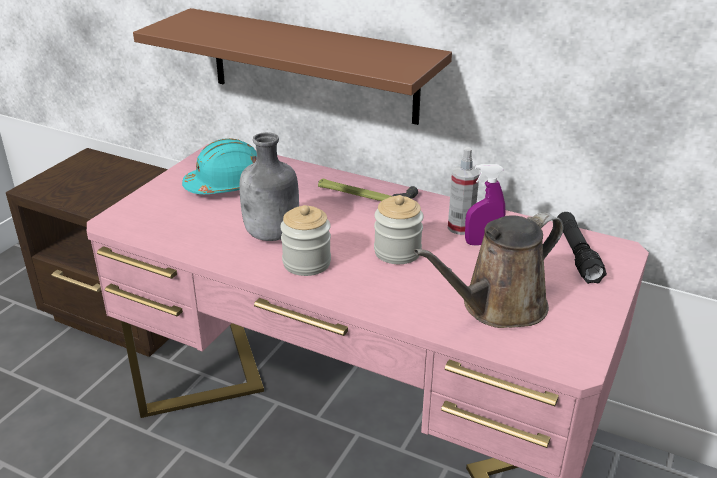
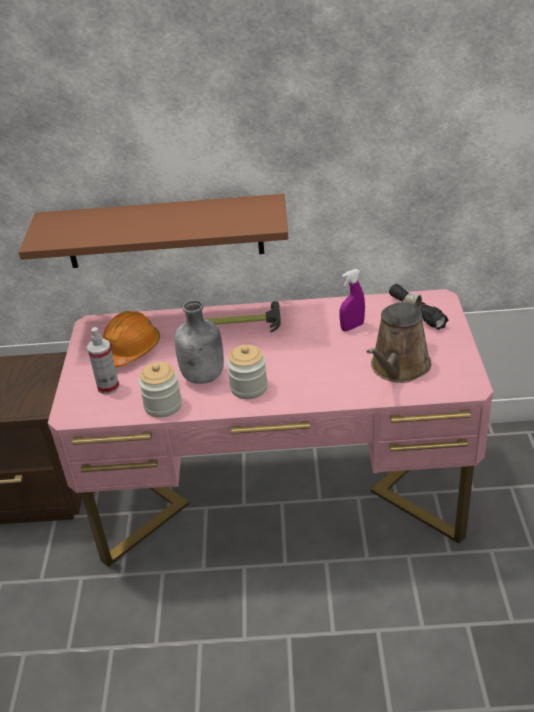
camera: 25 degrees left, 5 degrees up
turquoise hard hat [182,138,257,194] -> orange hard hat [103,311,160,367]
jar [374,195,424,264] -> jar moved to [138,362,182,418]
spray bottle [448,147,480,235] -> spray bottle moved to [87,327,120,394]

